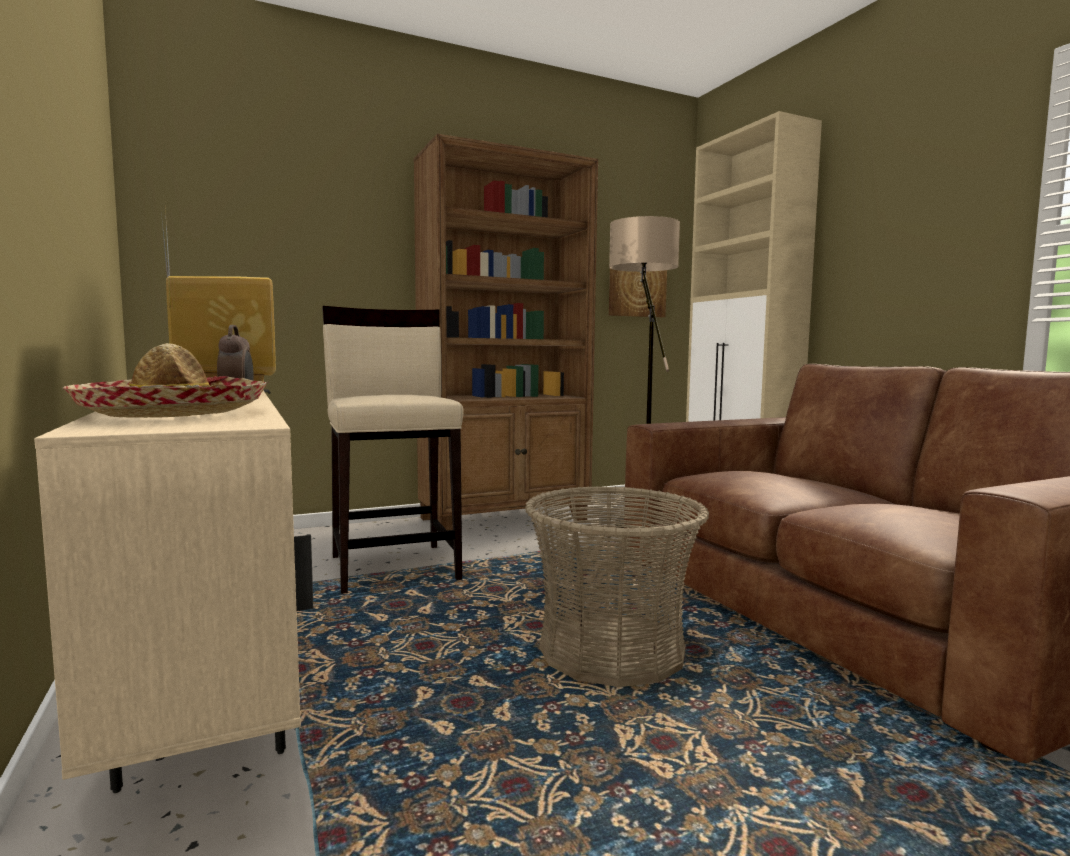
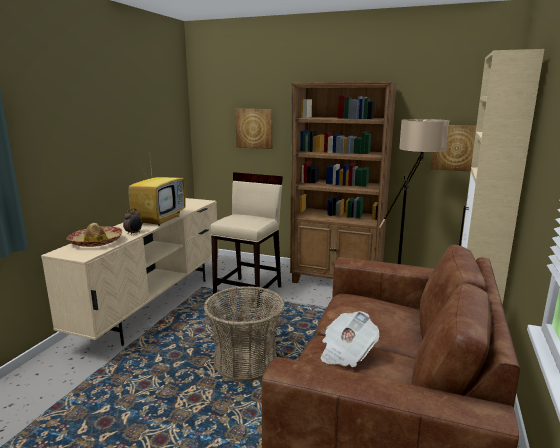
camera: 45 degrees right, 10 degrees up
none -> picture [235,109,273,149]
none -> newspaper [321,311,379,367]

